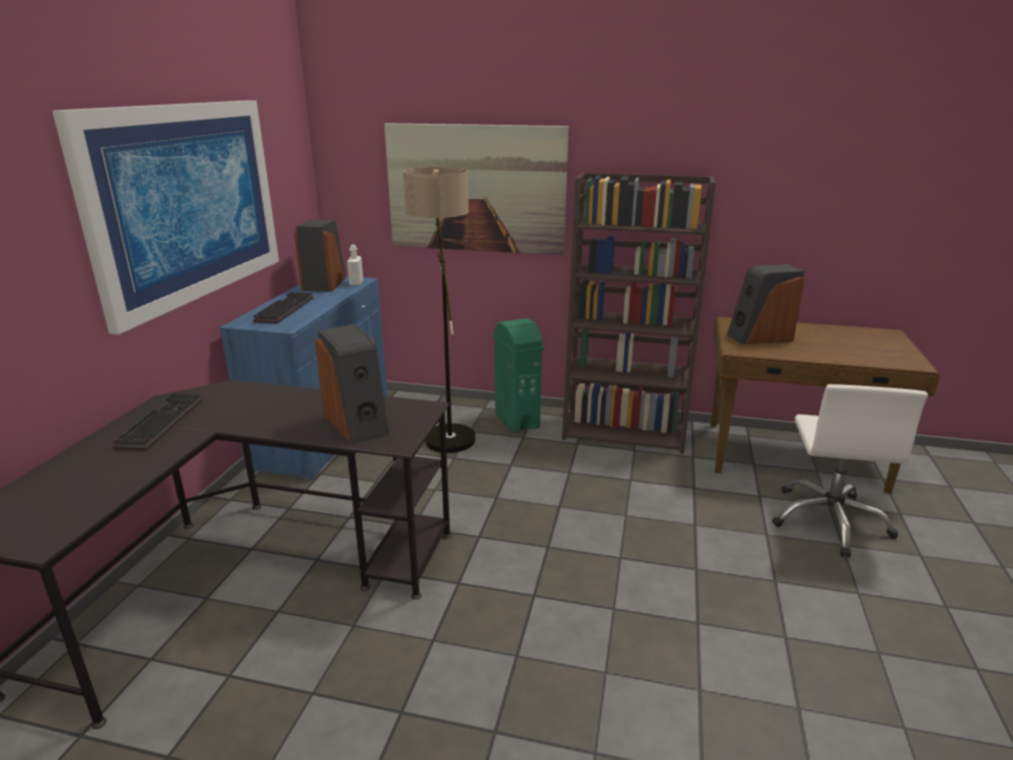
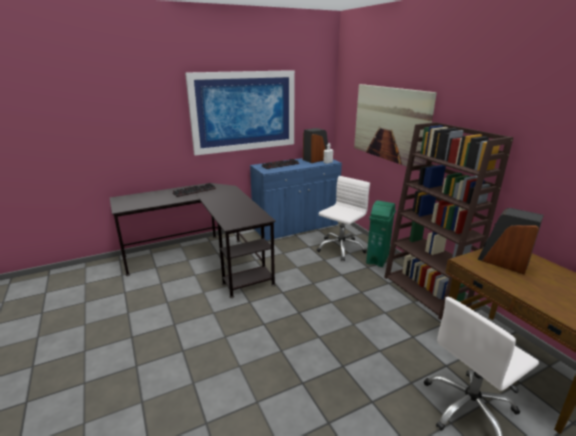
camera: 50 degrees right, 0 degrees up
speaker [315,324,389,445] -> none
floor lamp [403,167,475,453] -> white office chair [316,176,370,261]

